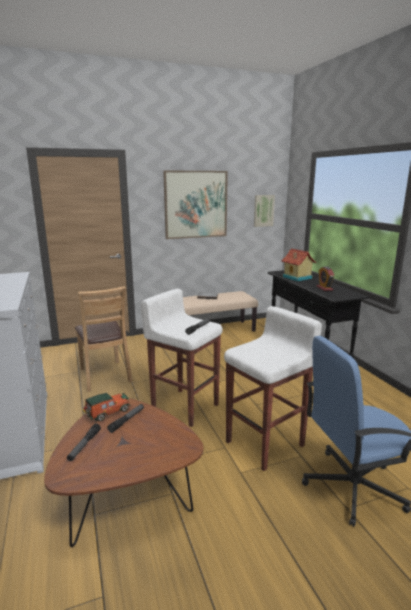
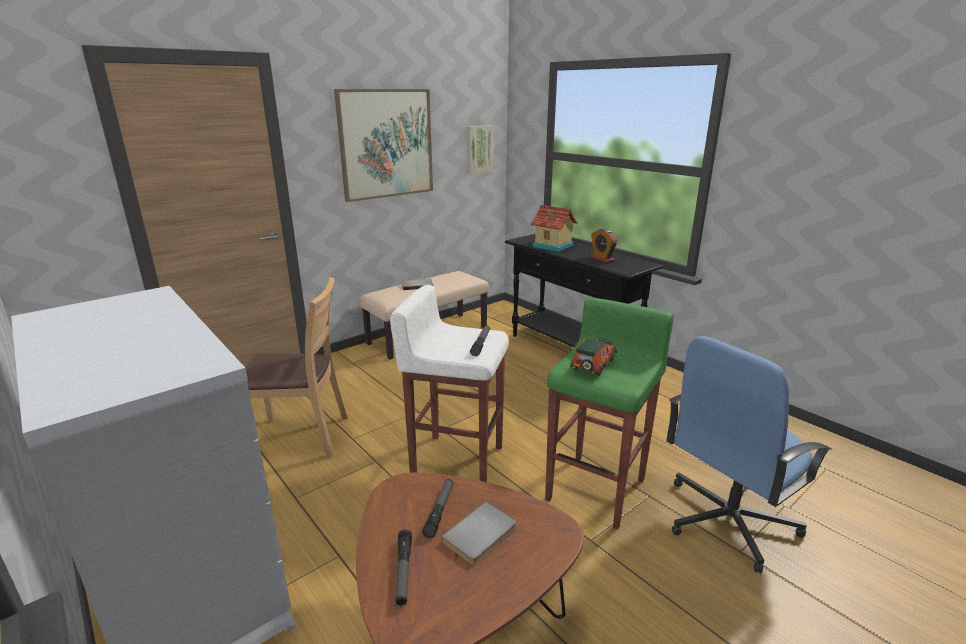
camera: 20 degrees left, 5 degrees up
brown chair [75,286,133,392] -> brown chair turned 45 degrees counterclockwise [245,277,348,458]
toy car [82,393,130,422] -> toy car moved to [570,338,617,376]
white stool [224,306,322,471] -> green stool [545,298,674,529]
none -> grey book [441,502,517,565]

